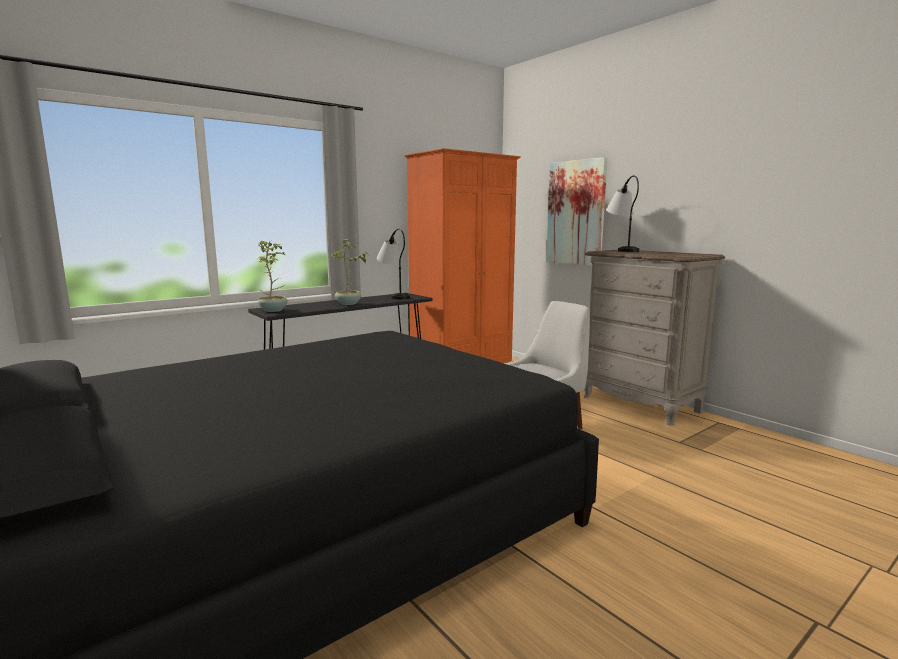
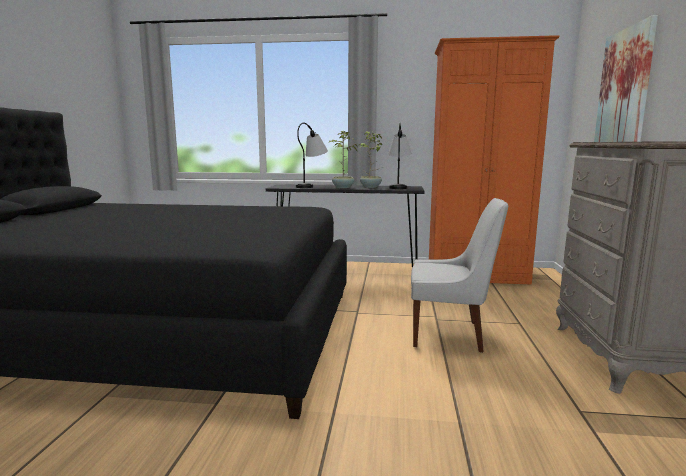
camera: 45 degrees right, 0 degrees up
potted plant [257,241,288,312] -> potted plant moved to [359,131,383,188]
table lamp [606,175,639,252] -> table lamp moved to [296,123,328,188]

